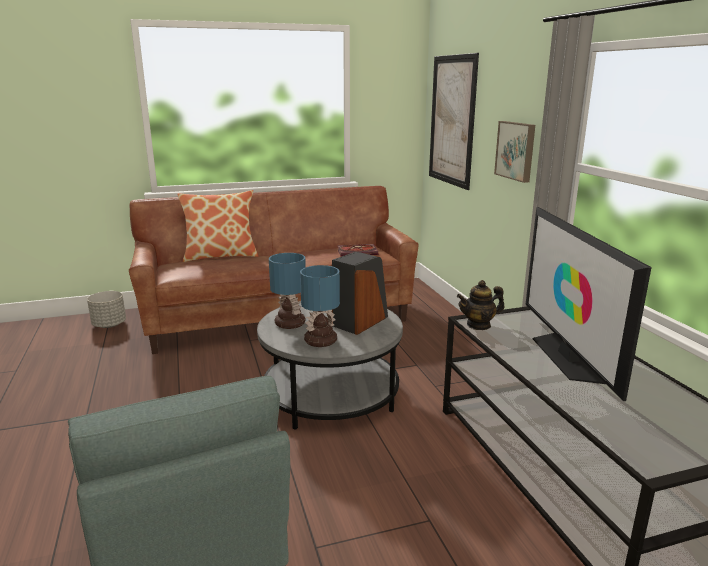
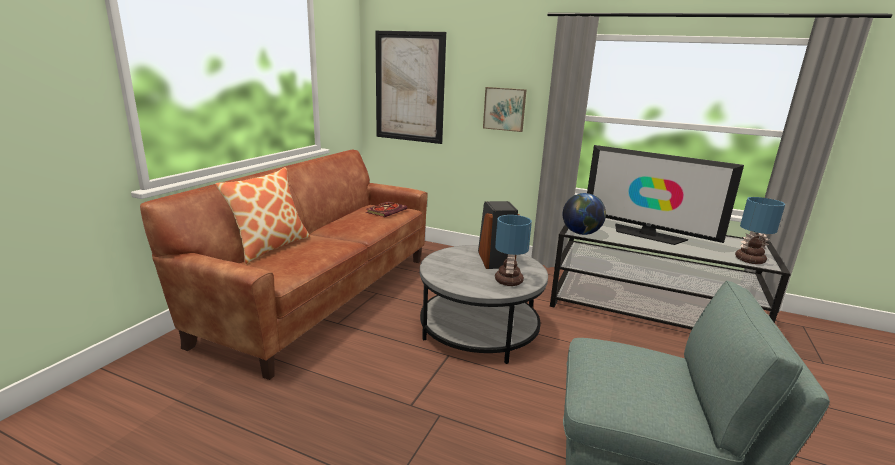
camera: 50 degrees left, 0 degrees up
grey planter [87,291,126,328] -> none
table lamp [269,253,306,329] -> table lamp moved to [735,197,785,264]
teapot [457,280,505,330] -> globe [563,193,606,235]

